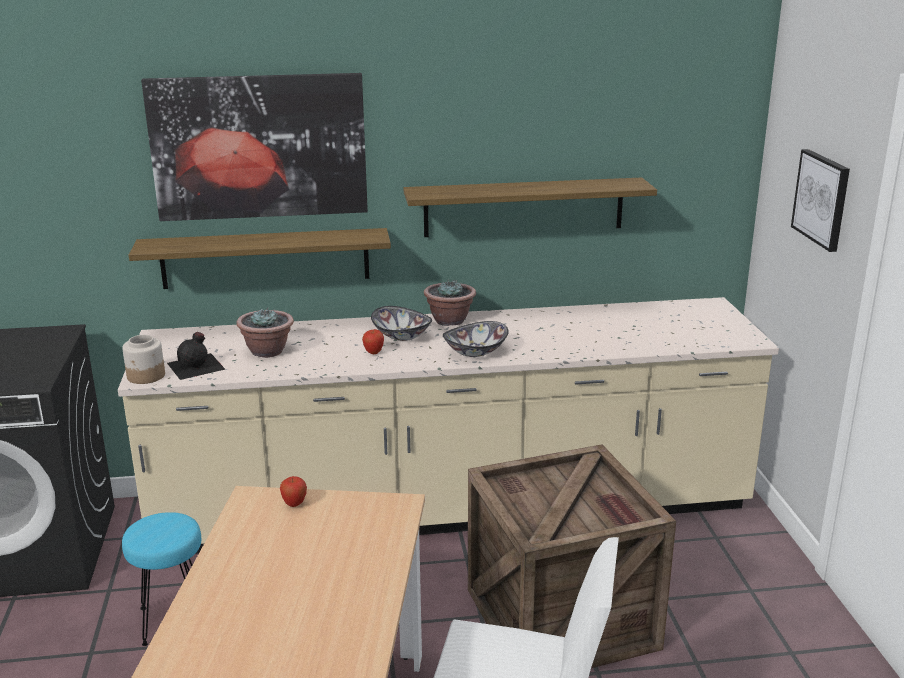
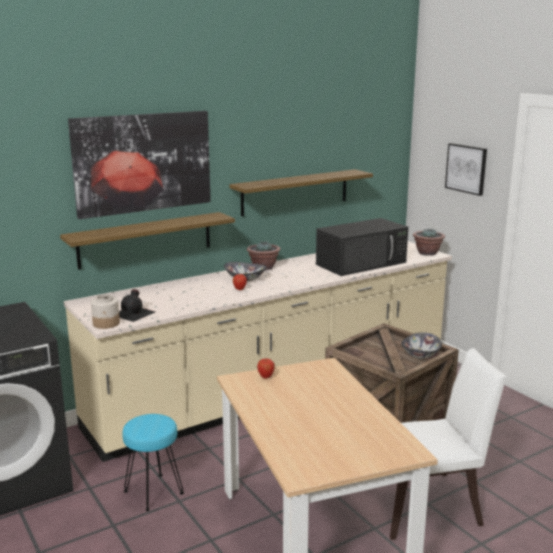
camera: 25 degrees left, 5 degrees down
potted plant [236,307,294,358] -> potted plant moved to [413,228,445,256]
bowl [443,321,509,357] -> bowl moved to [401,332,442,359]
none -> black microwave [316,218,408,276]

